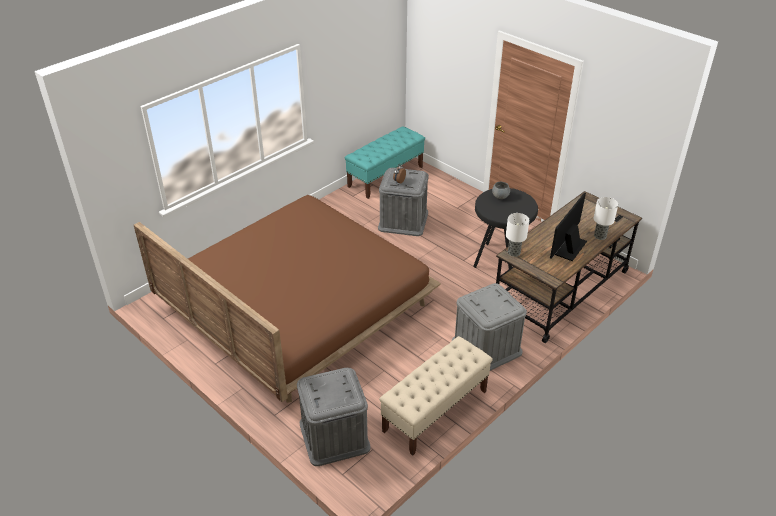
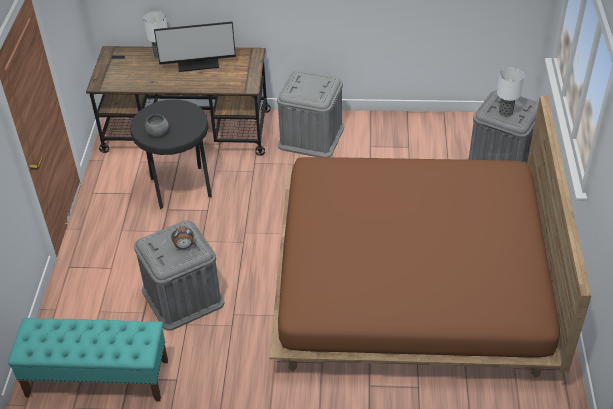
camera: 130 degrees left, 5 degrees up
beige bench [379,336,493,456] -> none
table lamp [506,213,529,257] -> table lamp moved to [497,68,524,117]

